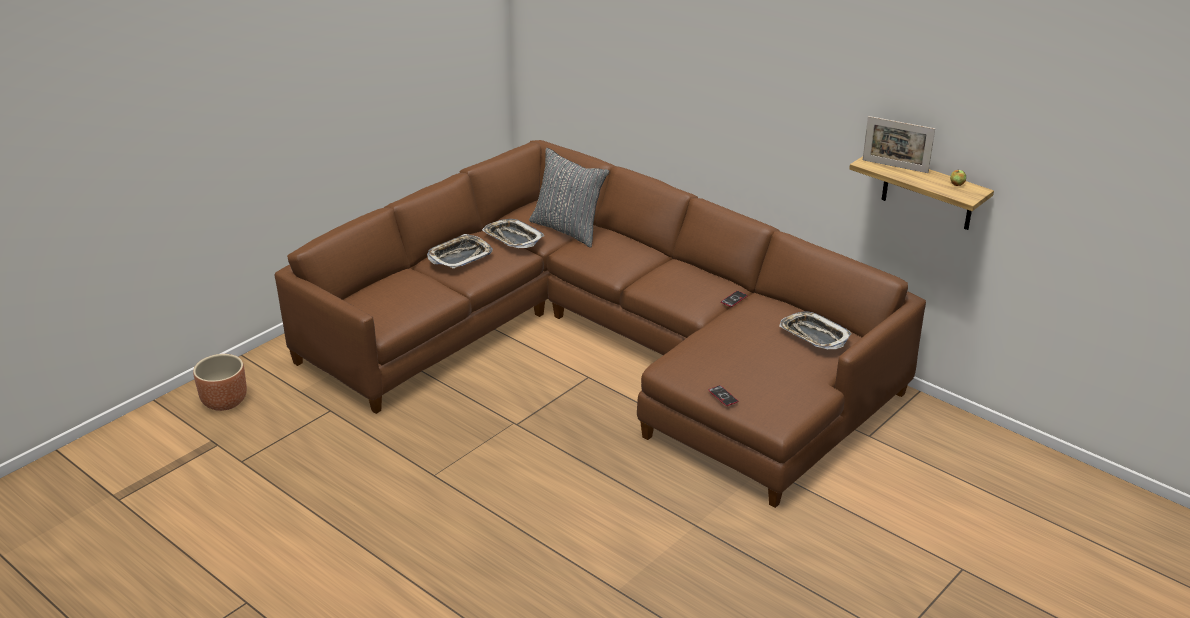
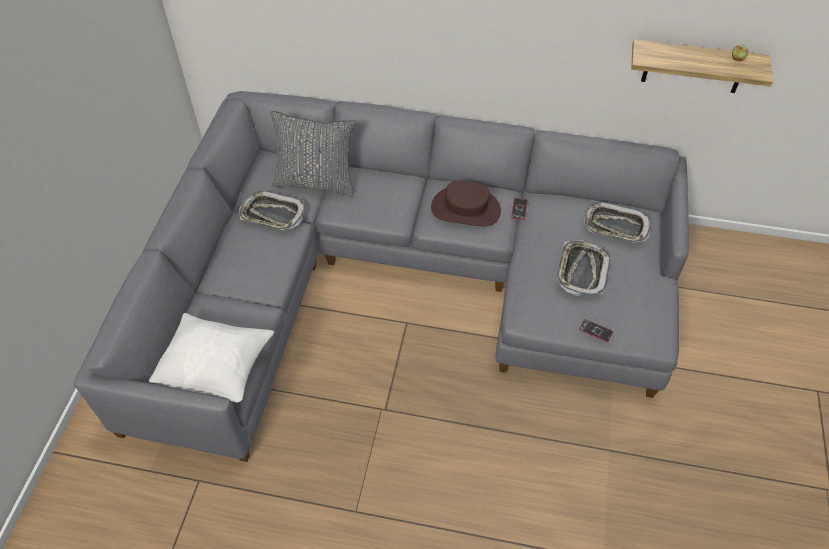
camera: 30 degrees left, 20 degrees up
brown planter [193,354,247,411] -> none
brown sofa [274,140,926,508] -> grey sofa [74,91,689,462]
tray [427,234,493,269] -> tray moved to [557,240,610,296]
picture frame [863,116,935,173] -> none
none -> white pillow [149,313,274,402]
none -> brown hat [431,180,501,226]

